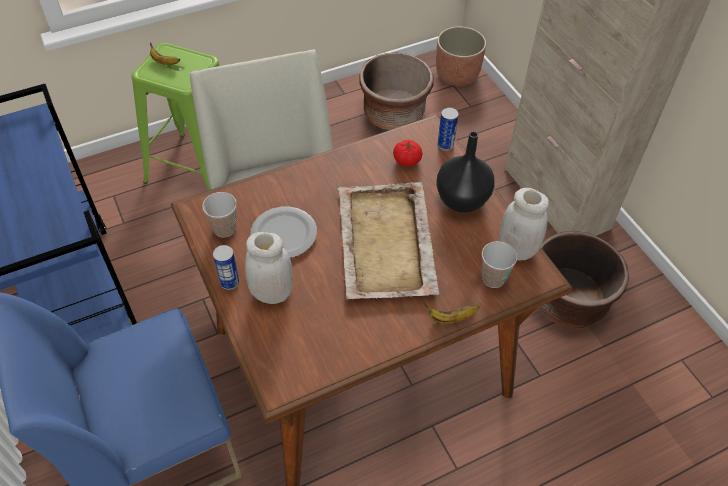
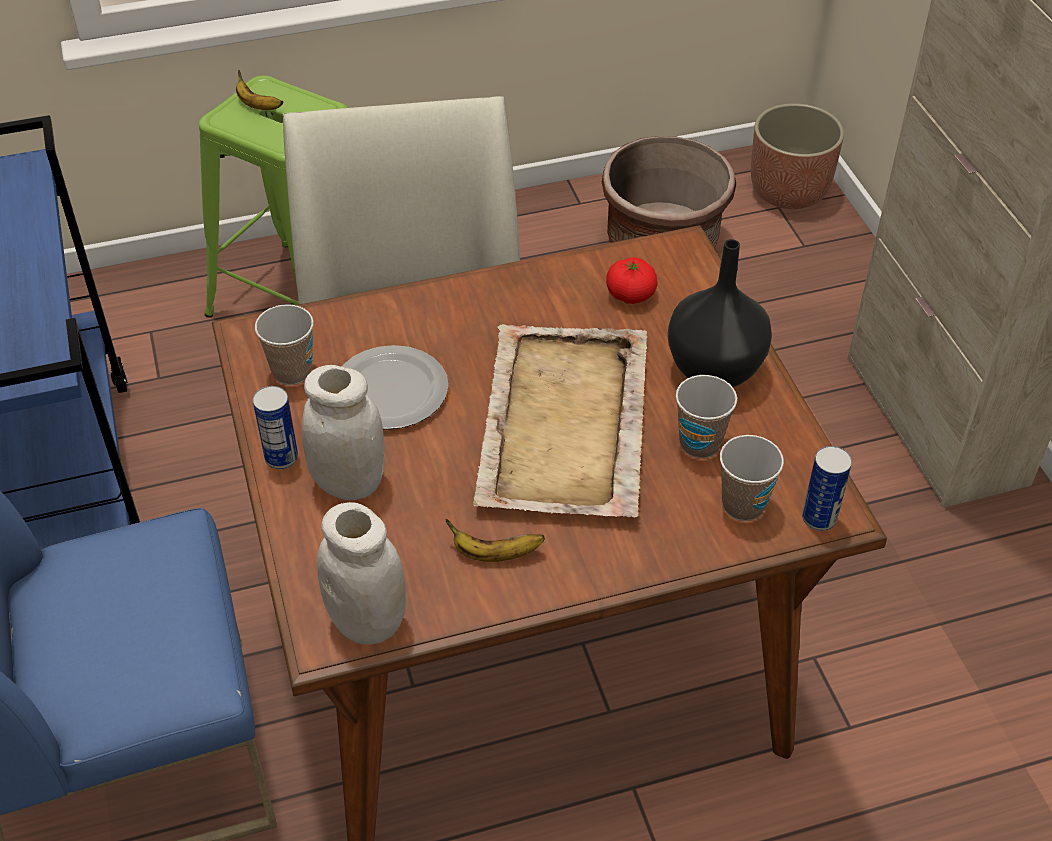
camera: 10 degrees right, 5 degrees down
banana [424,303,480,324] -> banana moved to [445,519,545,562]
can [437,107,459,151] -> can moved to [802,446,852,531]
white jar [500,188,549,260] -> white jar moved to [317,502,406,645]
brown planter [539,231,629,328] -> none
none -> cup [676,375,737,458]

